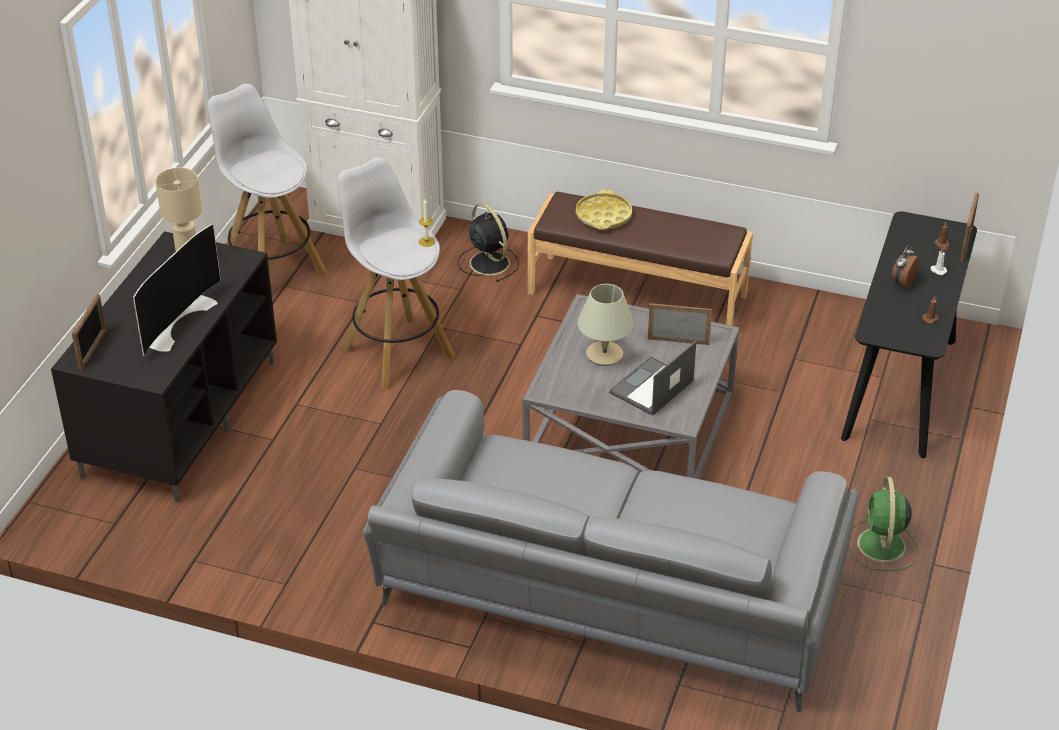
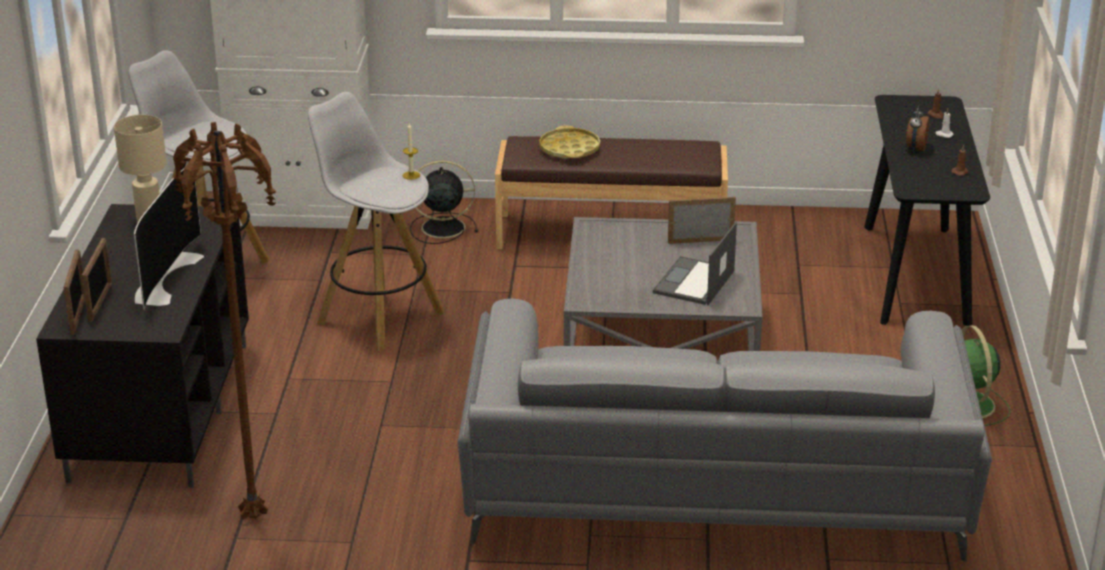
camera: 15 degrees left, 10 degrees down
black fan [458,203,519,282] -> black fan turned 45 degrees counterclockwise [410,160,478,244]
beige table lamp [578,284,634,366] -> none
picture frame [960,192,979,262] -> picture frame moved to [82,238,112,322]
none -> brown floor lamp [173,122,276,520]

